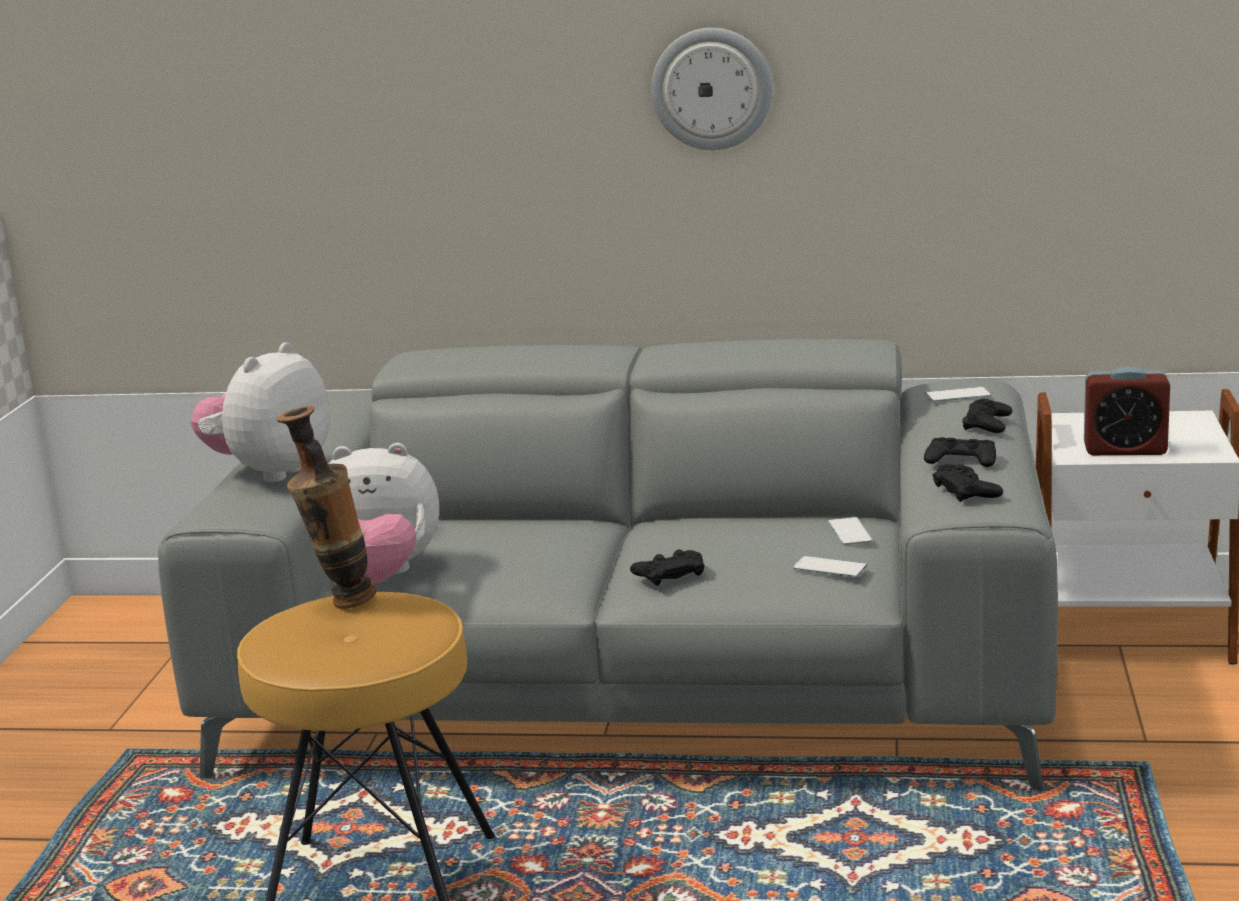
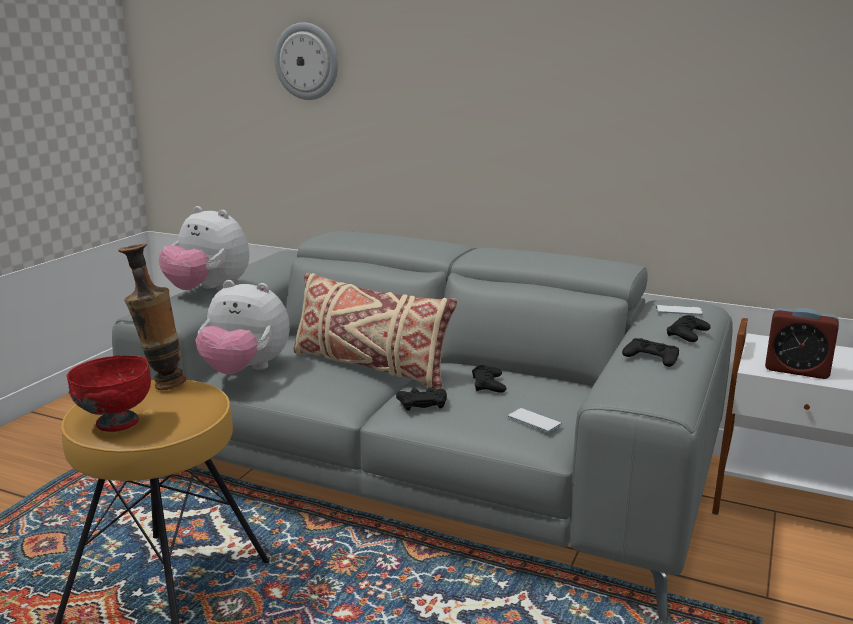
camera: 15 degrees right, 0 degrees up
plush toy [191,342,331,482] -> plush toy turned 105 degrees counterclockwise [159,206,249,291]
wall clock [651,28,773,150] -> wall clock moved to [274,22,338,100]
phone [828,517,873,545] -> none
black game controller [933,464,1003,502] -> black game controller moved to [472,365,507,393]
none -> red bowl [66,355,151,432]
none -> beige pillow [294,273,457,390]

